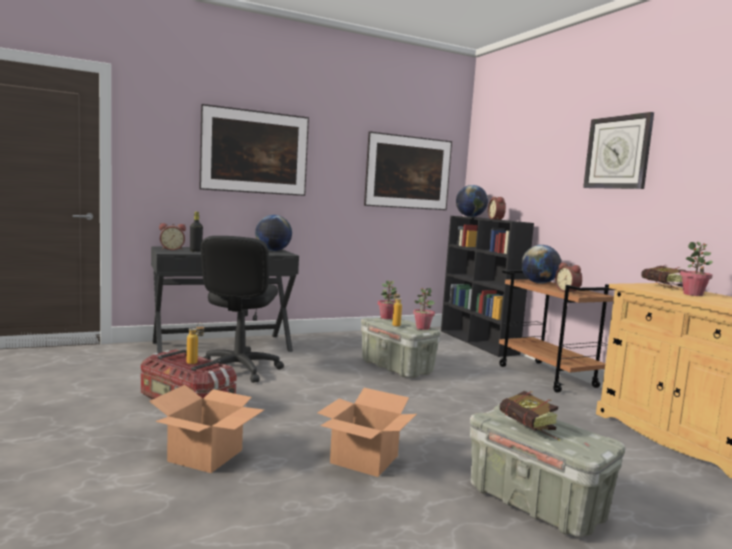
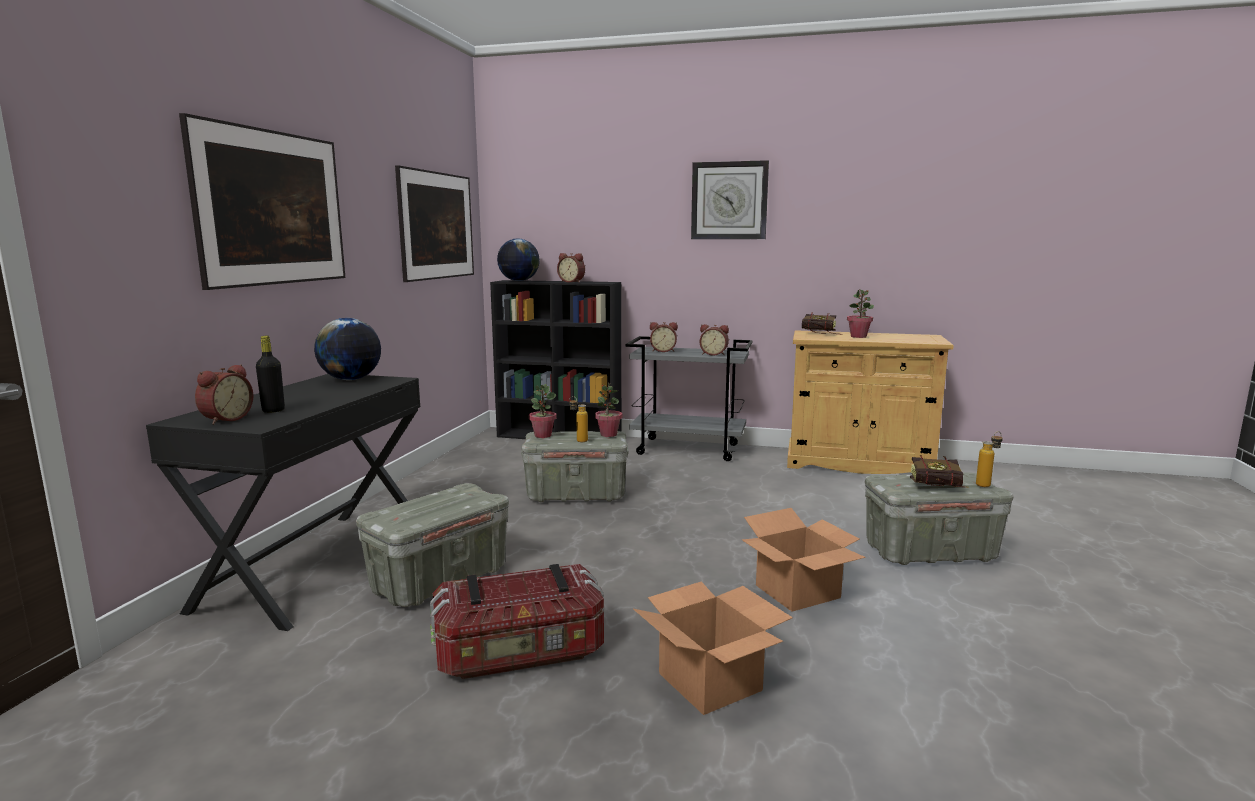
camera: 50 degrees left, 5 degrees up
bottle [187,323,204,364] -> bottle moved to [976,431,1003,487]
black office chair [201,236,284,383] -> grey storage box [356,483,509,607]
brown cart [499,271,615,393] -> grey cart [625,336,753,461]
globe [521,245,561,283] -> alarm clock [650,322,678,352]

